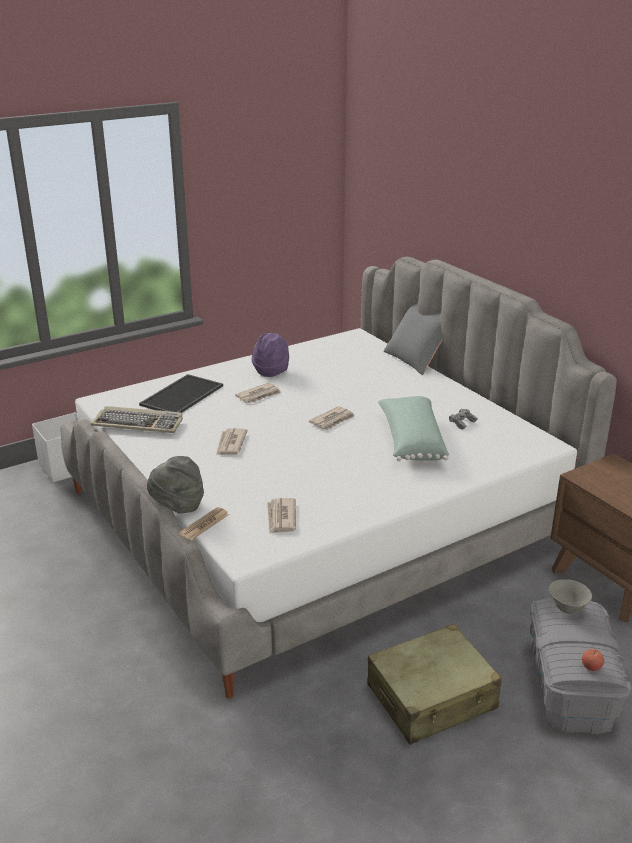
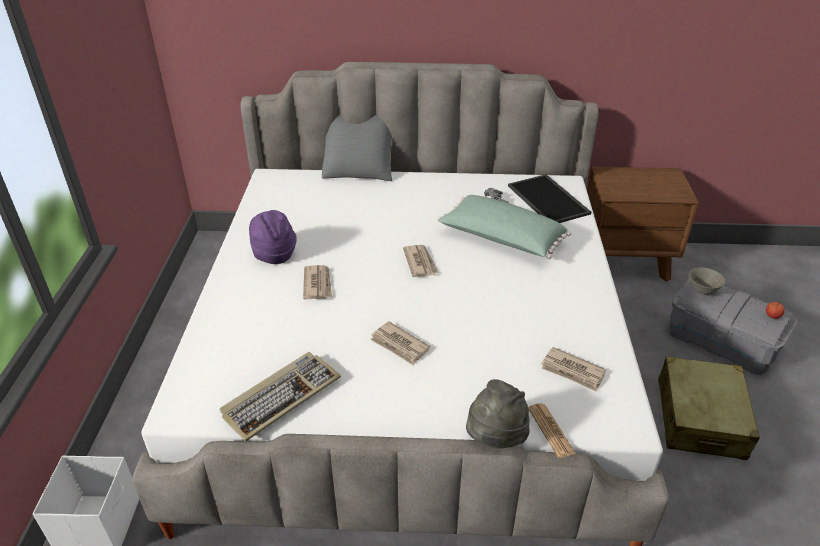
camera: 55 degrees left, 10 degrees up
tray [139,374,223,413] -> tray moved to [508,174,591,223]

